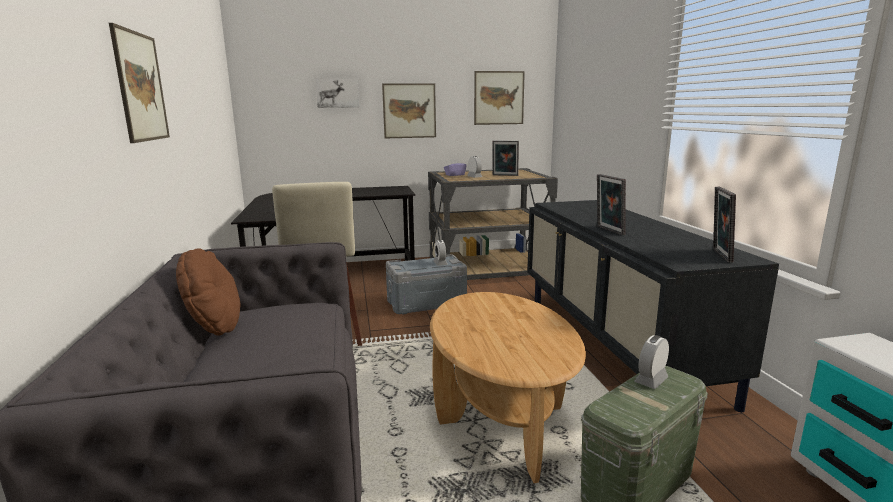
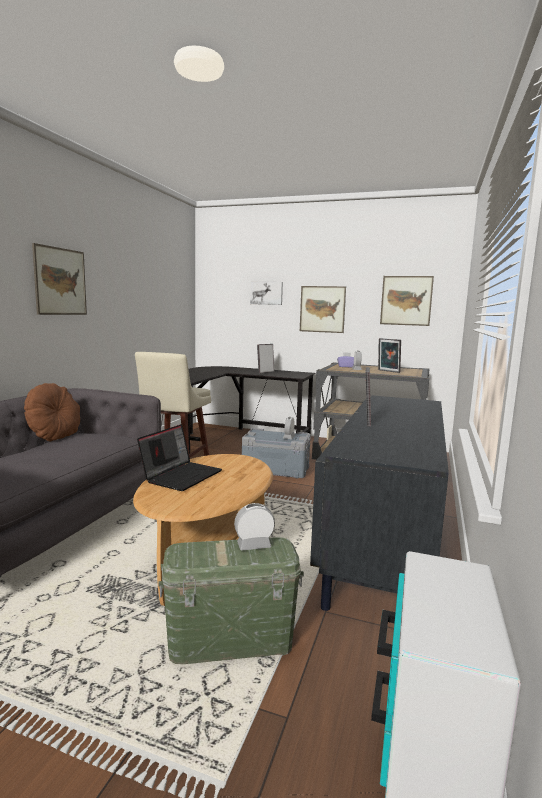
camera: 30 degrees right, 5 degrees down
picture frame [713,187,736,263] -> picture frame moved to [257,344,274,373]
none -> laptop [137,424,222,491]

